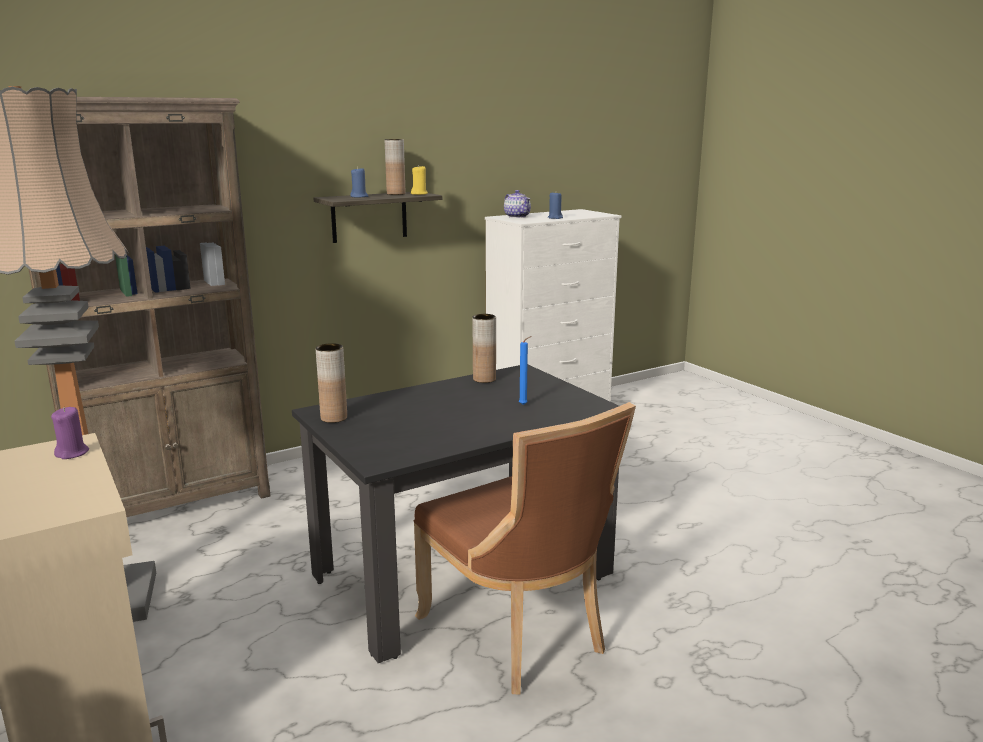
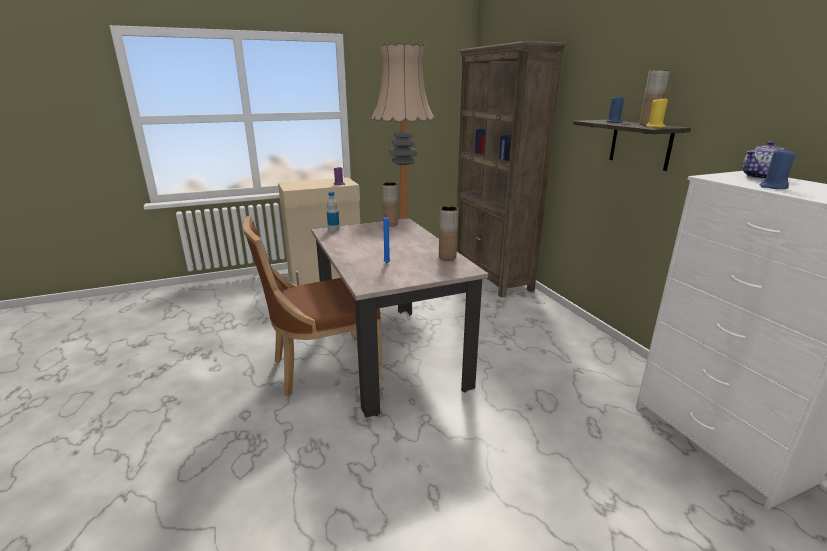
camera: 100 degrees right, 5 degrees up
black dining table [292,364,619,663] -> beige dining table [311,218,488,418]
none -> bottle [327,191,340,231]

